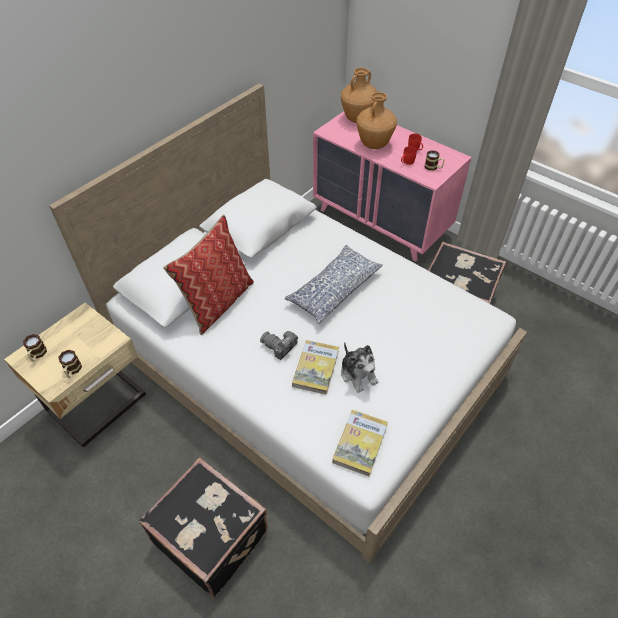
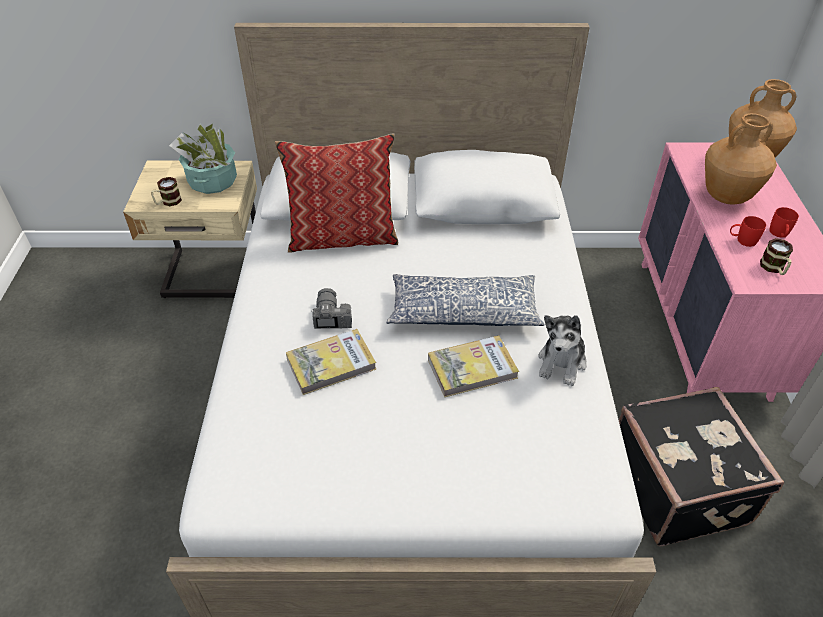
camera: 50 degrees right, 5 degrees down
mug [23,334,47,362] -> none
black suitcase [139,458,268,597] -> none
book [332,410,388,477] -> book moved to [428,335,519,397]
plush toy [341,343,378,393] -> plush toy moved to [538,315,587,386]
none -> potted plant [169,123,237,194]

